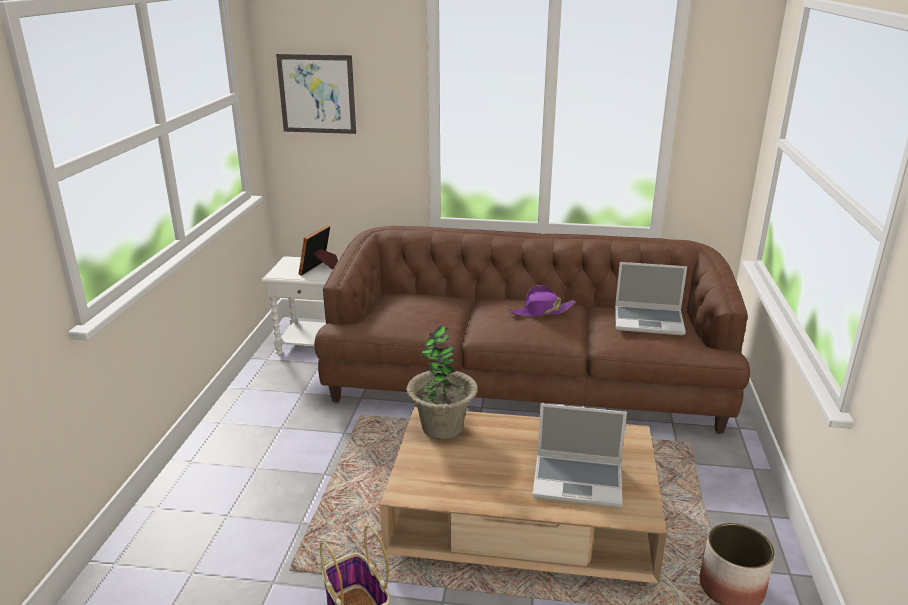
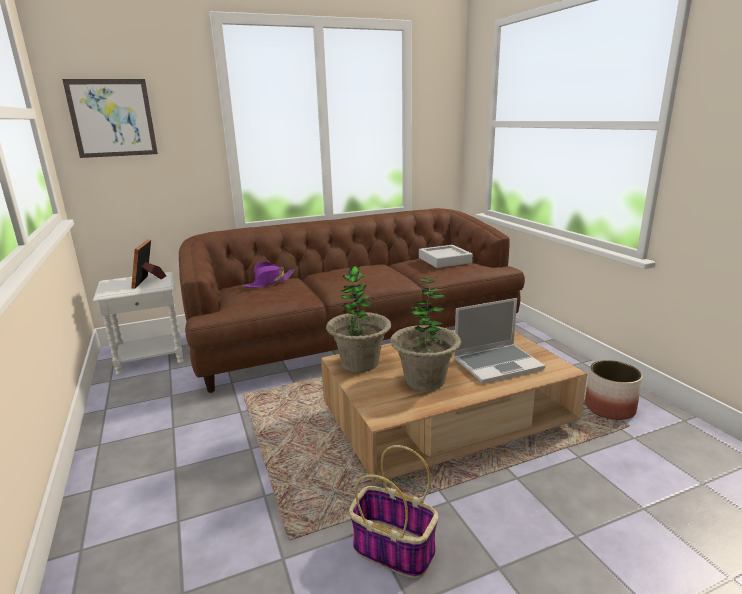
camera: 30 degrees left, 5 degrees down
purple hat [508,285,576,317] -> purple hat moved to [242,261,295,288]
laptop [615,262,687,335] -> grey tray [419,245,472,268]
none -> potted plant [390,278,461,391]

